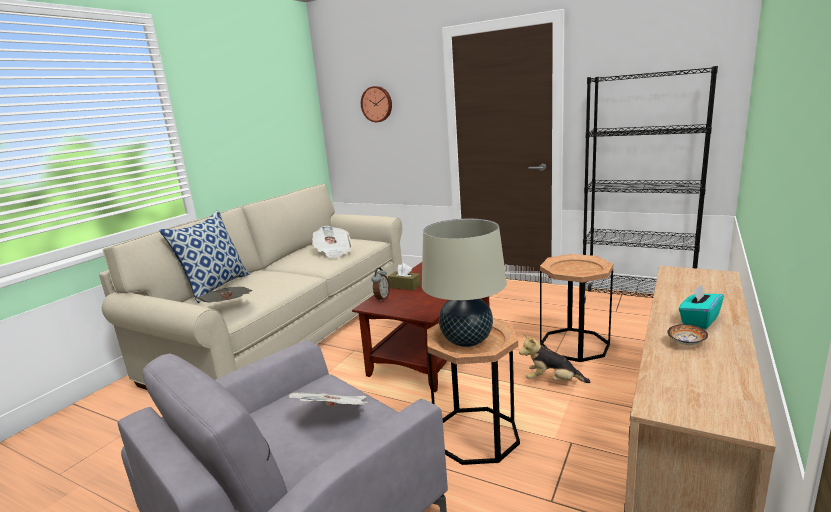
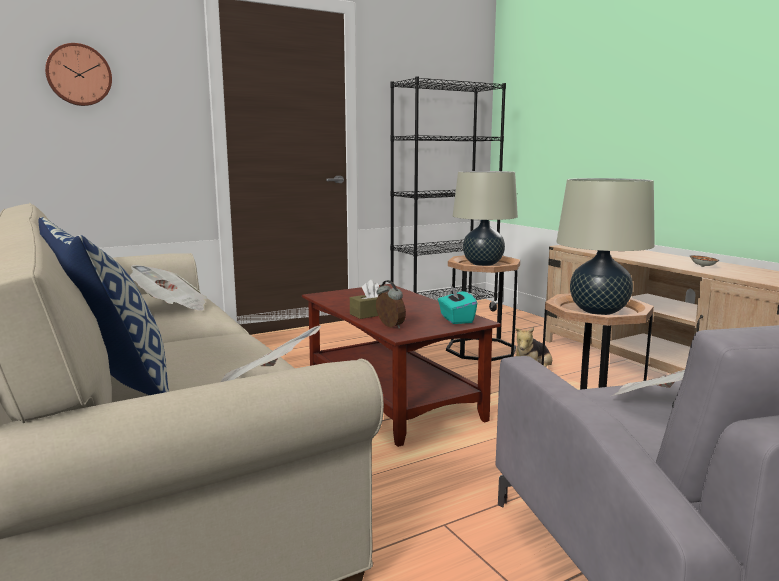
camera: 60 degrees left, 5 degrees down
turquoise tissue box [679,284,724,329] -> turquoise tissue box moved to [438,286,477,324]
none -> beige table lamp [453,171,518,266]

